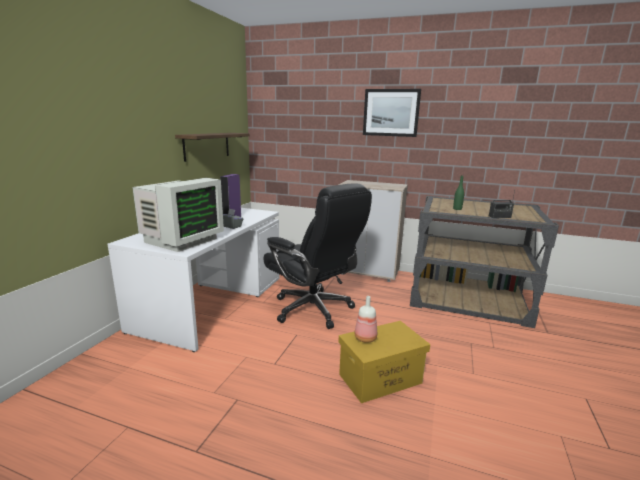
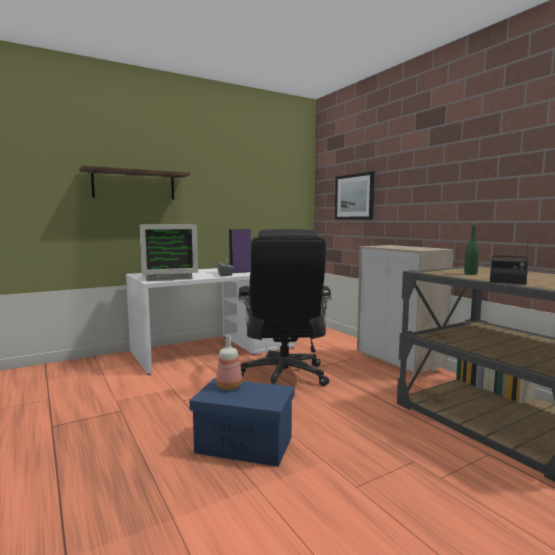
camera: 40 degrees right, 10 degrees down
shelf [175,133,250,162] -> shelf moved to [79,166,190,200]
yellow storage box [338,321,430,403] -> blue storage box [189,378,294,467]
picture [363,89,421,137] -> picture moved to [335,171,375,220]

